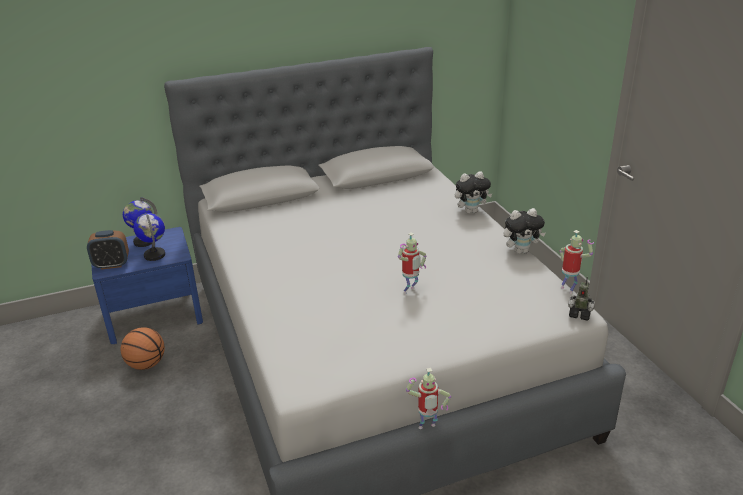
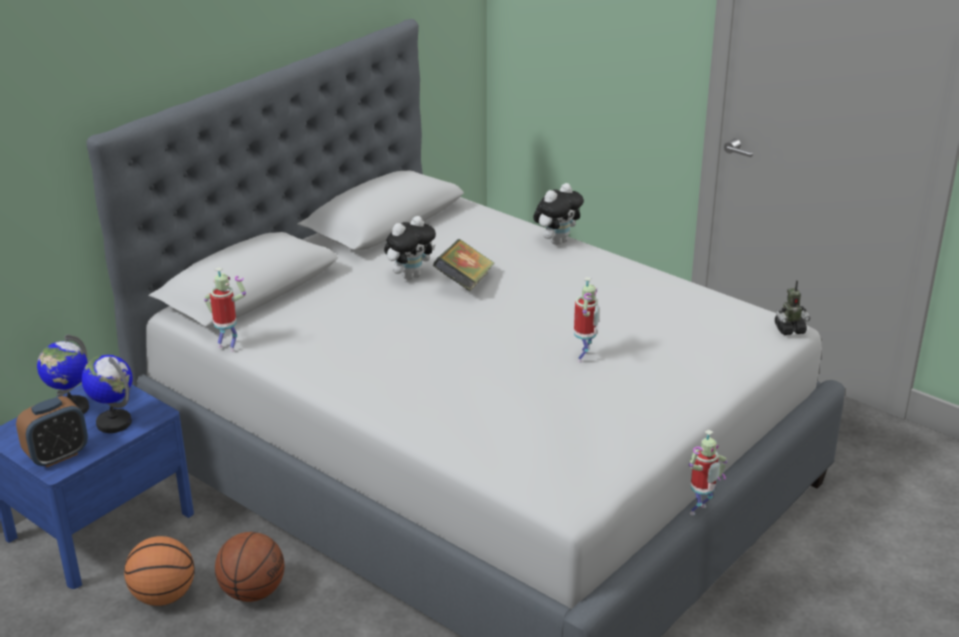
camera: 30 degrees left, 0 degrees up
plush toy [504,208,546,254] -> plush toy moved to [384,216,436,280]
toy robot [559,230,594,294] -> toy robot moved to [204,267,246,352]
none -> basketball [215,532,285,602]
none -> book [433,239,494,291]

